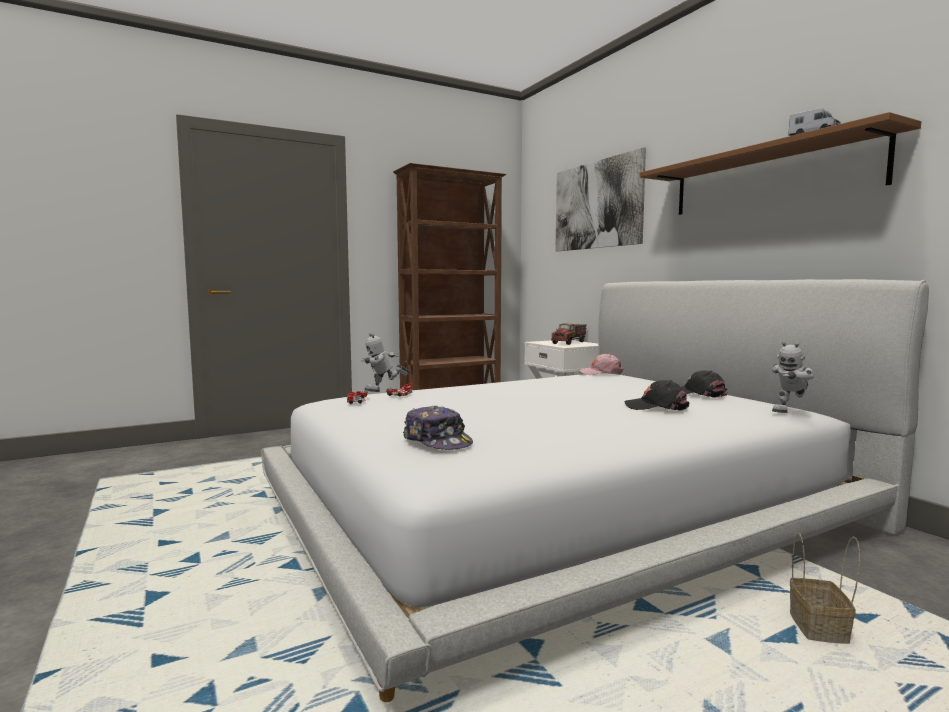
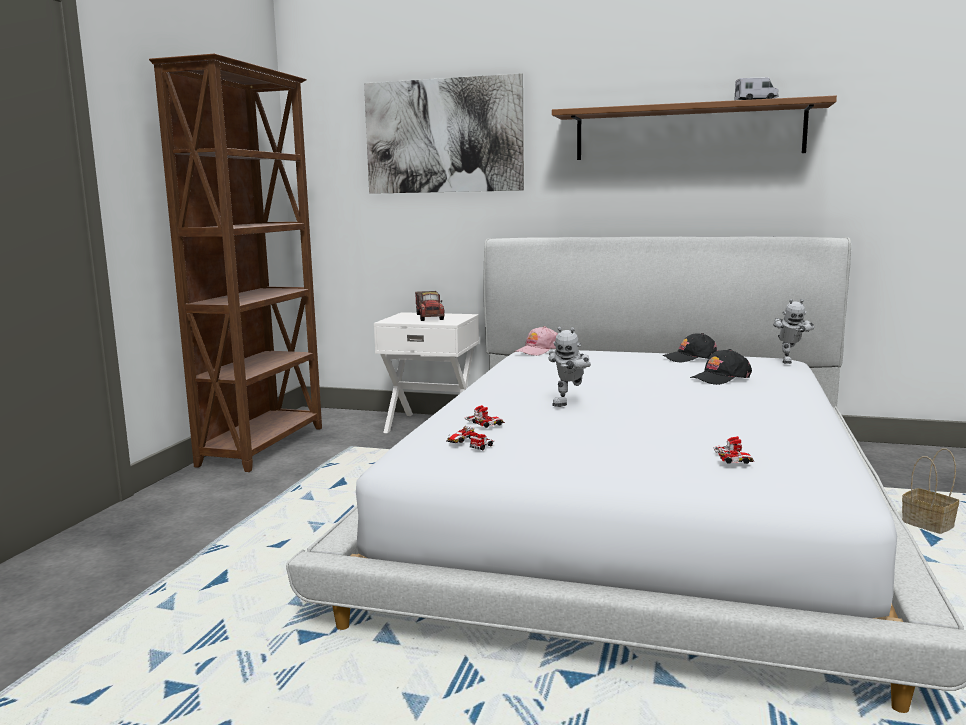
camera: 45 degrees left, 5 degrees up
toy robot [361,333,410,392] -> toy robot moved to [548,327,591,407]
cap [403,406,473,450] -> toy car [713,436,754,464]

